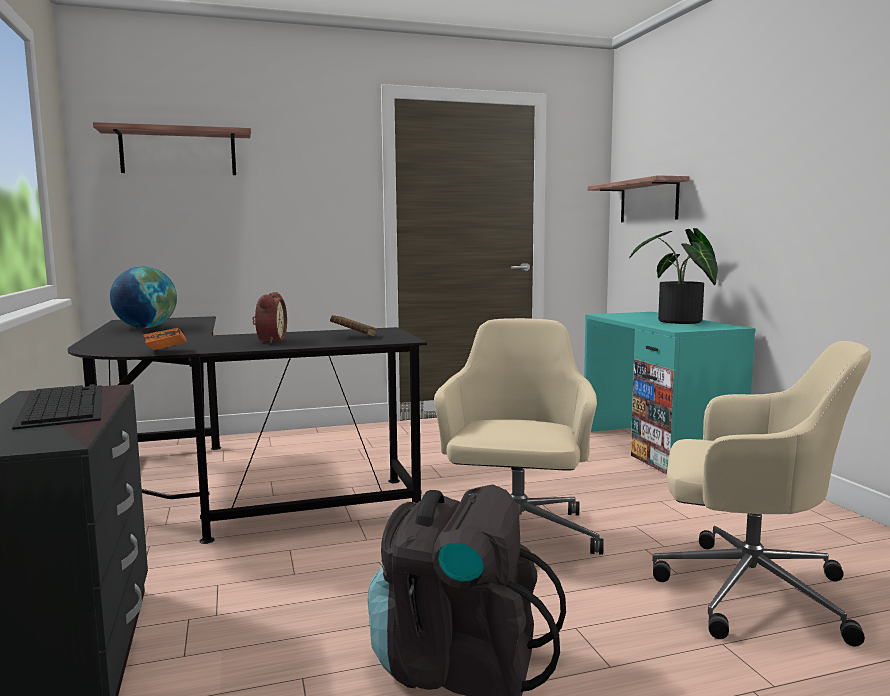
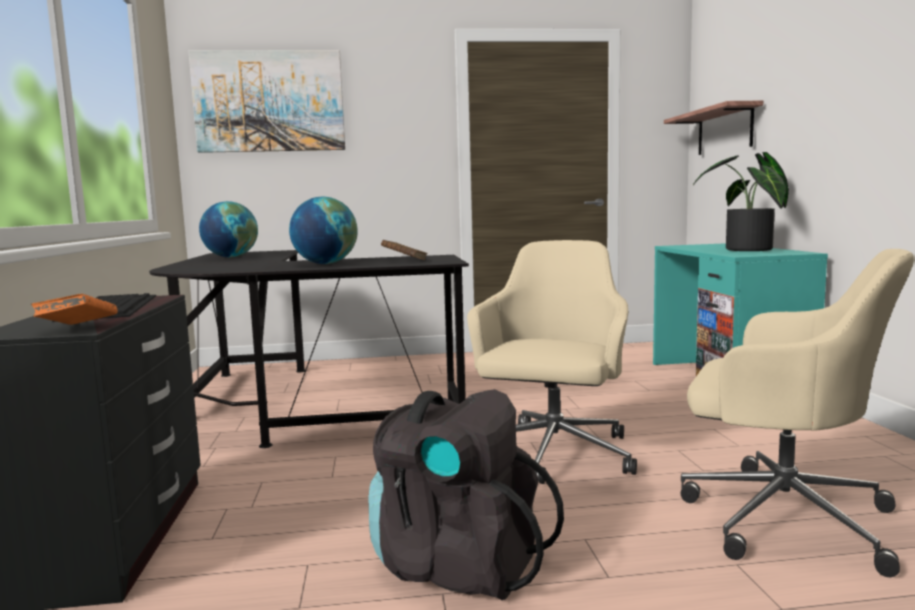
camera: 10 degrees right, 0 degrees up
shelf [93,122,251,175] -> picture [189,50,345,153]
orange book [143,328,186,350] -> orange book moved to [30,294,118,325]
alarm clock [252,292,287,343] -> globe [289,197,358,264]

